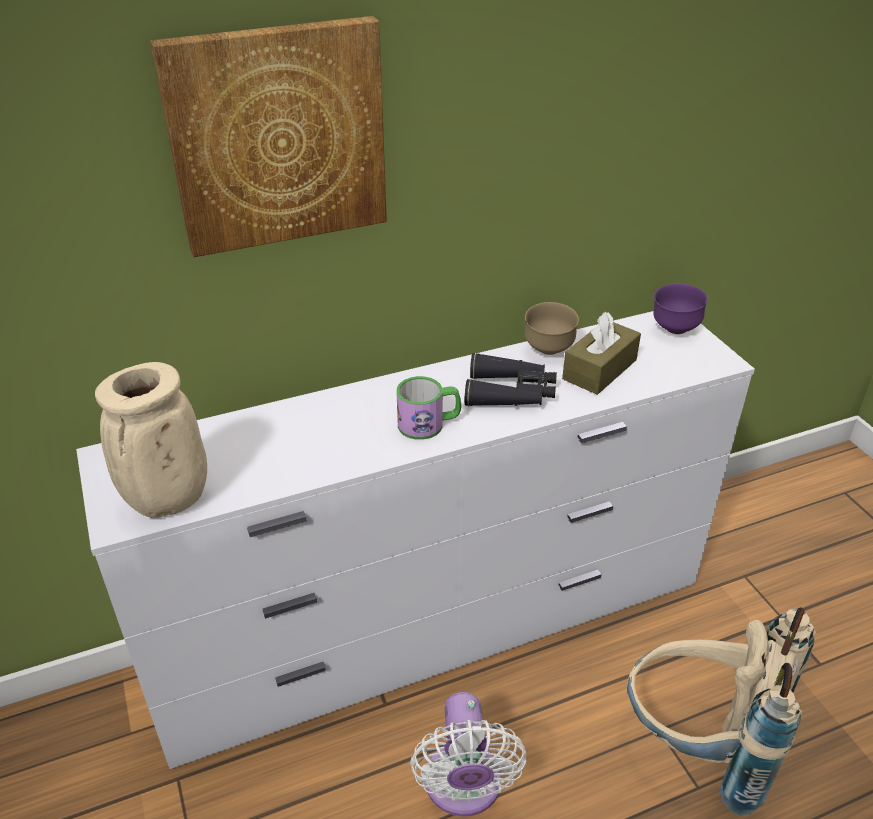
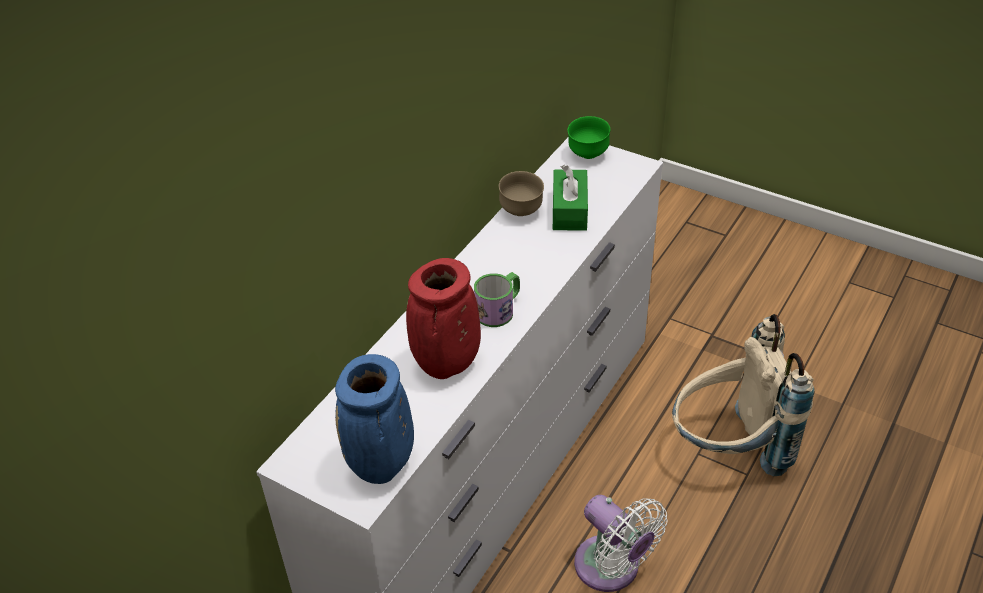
camera: 35 degrees left, 5 degrees up
beige vase [95,362,207,518] -> blue vase [335,354,414,484]
picture [150,16,387,257] -> none
black binoculars [465,353,557,406] -> none
brown tissue box [562,312,641,395] -> green tissue box [553,165,588,231]
purple bowl [653,284,708,334] -> green bowl [568,116,610,159]
none -> red vase [406,258,481,379]

